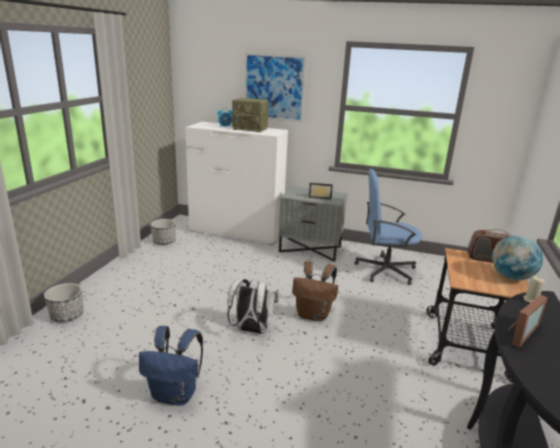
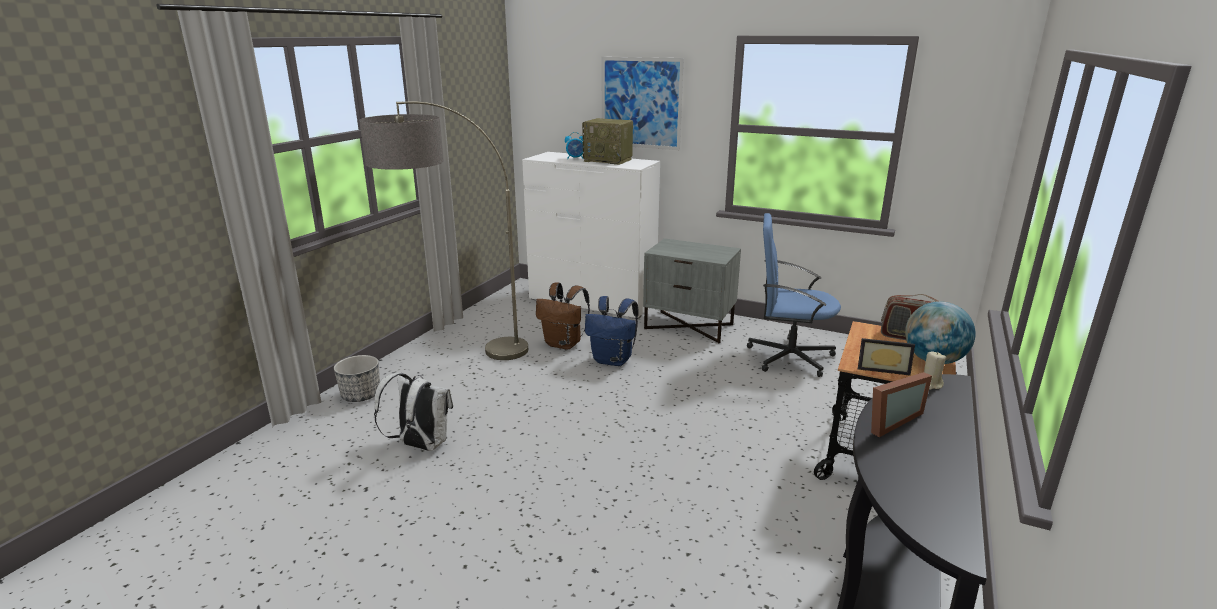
camera: 10 degrees right, 0 degrees up
blue backpack [139,326,203,406] -> blue backpack moved to [585,296,639,366]
planter [150,219,176,245] -> none
white backpack [227,278,279,334] -> white backpack moved to [374,373,453,451]
brown backpack [292,261,338,321] -> brown backpack moved to [536,282,590,350]
picture frame [309,183,333,200] -> picture frame moved to [858,338,915,376]
none -> floor lamp [359,101,528,360]

